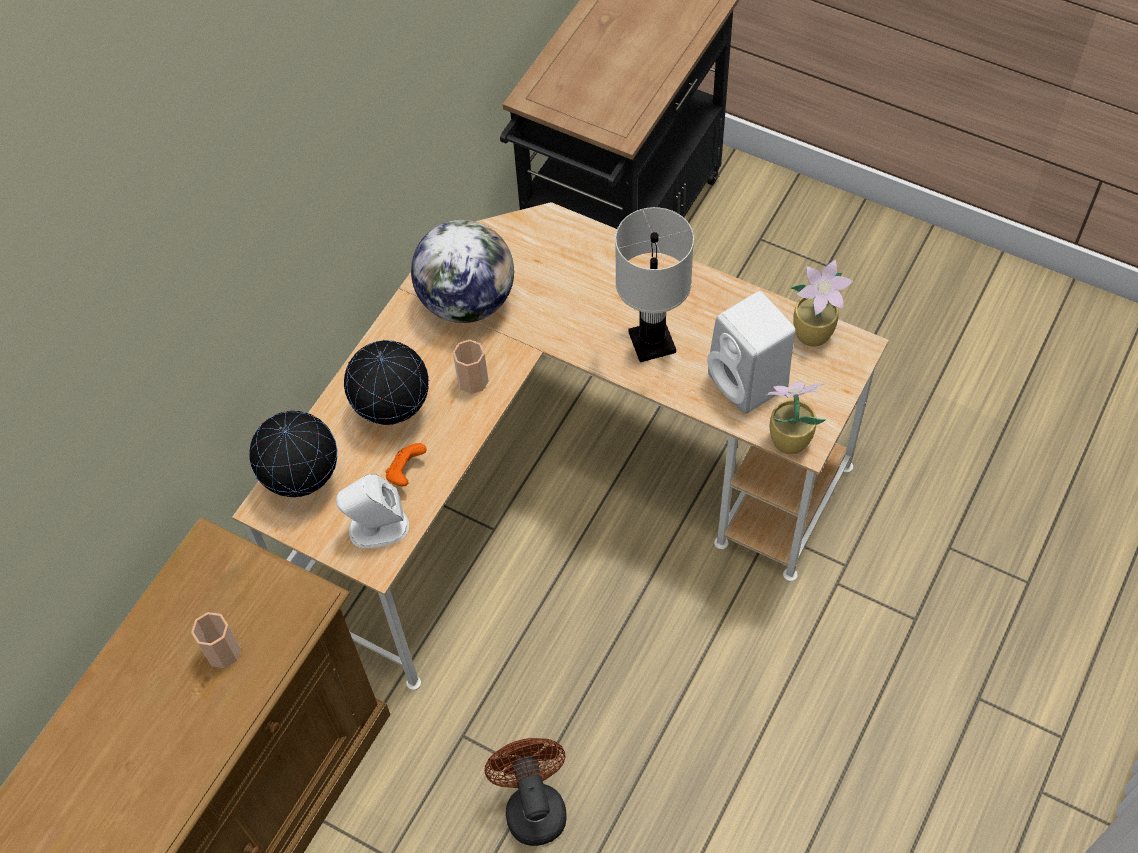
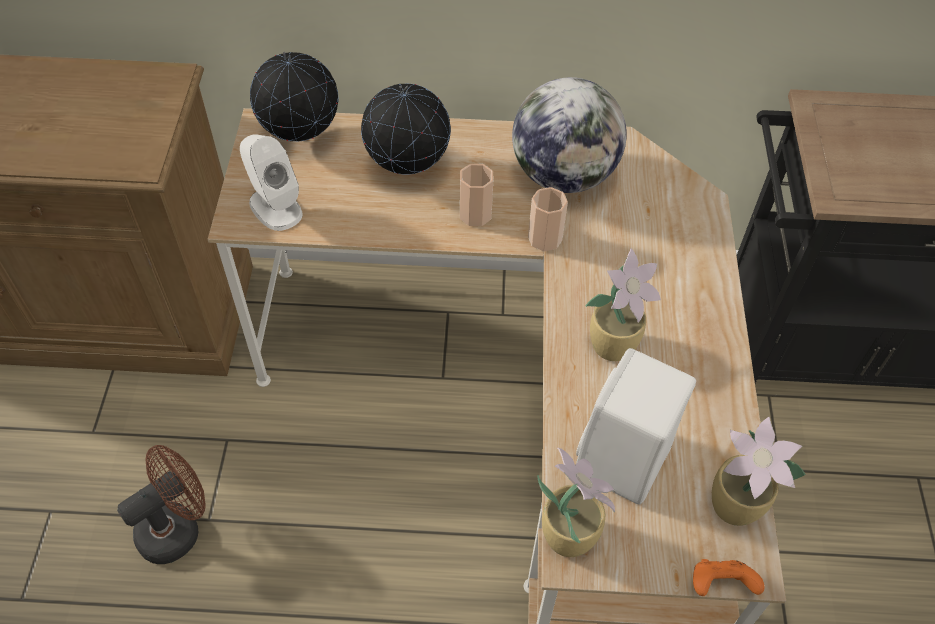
camera: 60 degrees right, 5 degrees down
cup [191,612,241,668] -> cup moved to [528,187,568,251]
orange game controller [385,443,427,486] -> orange game controller moved to [693,559,764,596]
white table lamp [615,207,694,362] -> potted plant [585,248,661,361]

